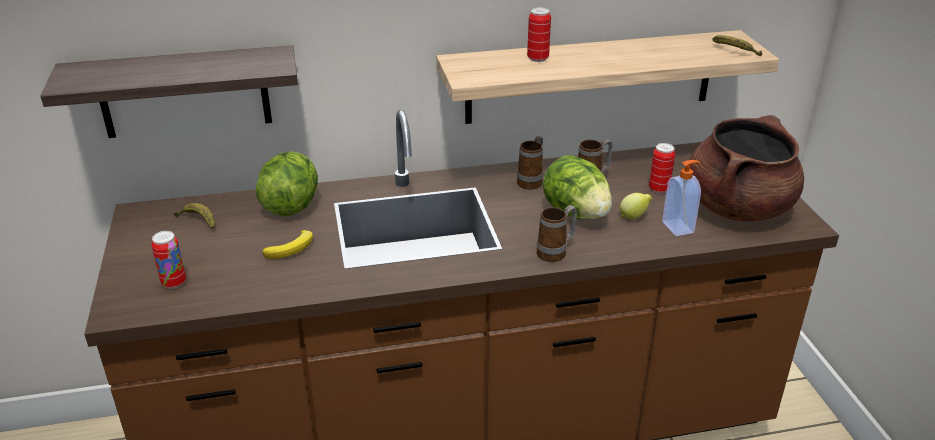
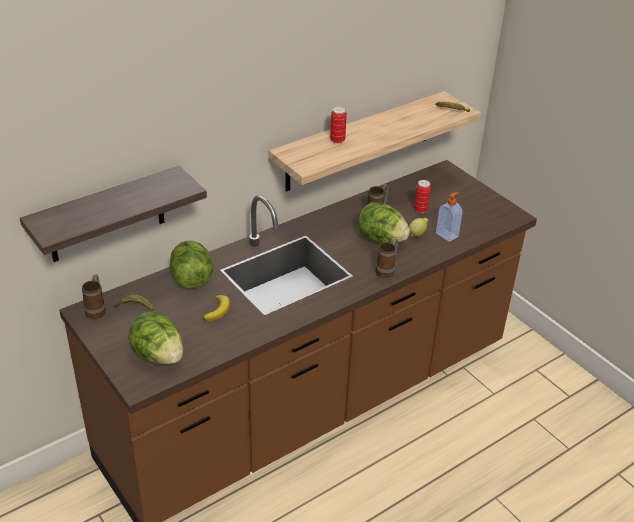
camera: 25 degrees left, 5 degrees up
can [151,231,186,289] -> lettuce [128,311,183,364]
mug [517,136,543,189] -> mug moved to [82,274,106,319]
brown cooking pot [690,115,804,221] -> none

